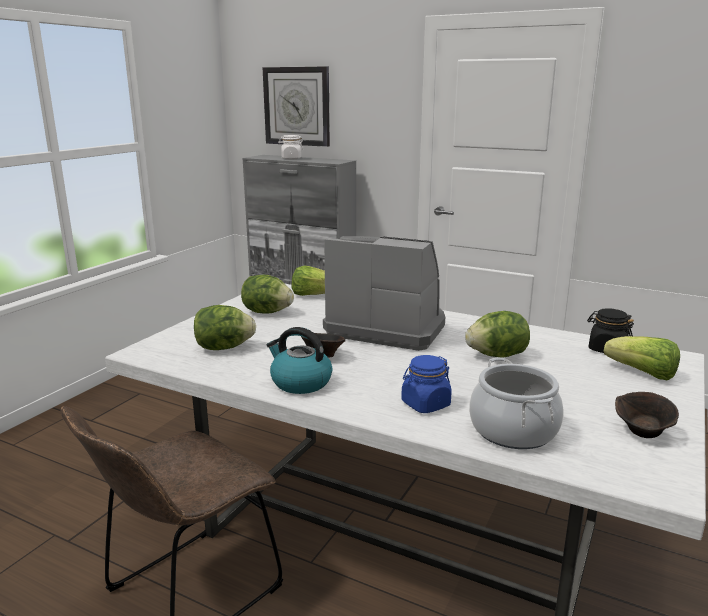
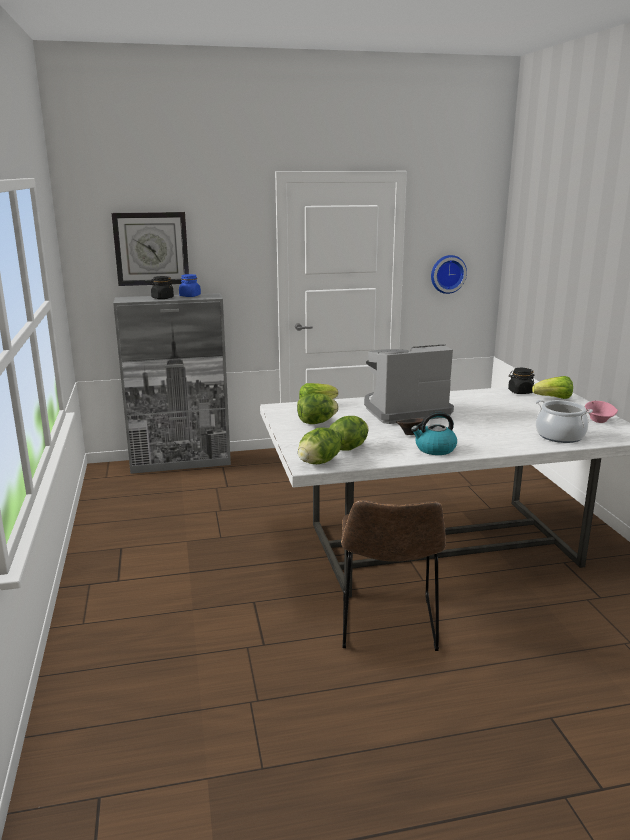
camera: 40 degrees left, 0 degrees up
white jar [278,135,304,159] -> black jar [150,276,174,299]
blue jar [401,355,452,413] -> blue jar moved to [179,274,201,297]
lettuce [465,311,530,358] -> lettuce moved to [298,427,341,464]
brown bowl [615,392,679,438] -> pink bowl [585,401,618,423]
none -> wall clock [431,255,467,294]

